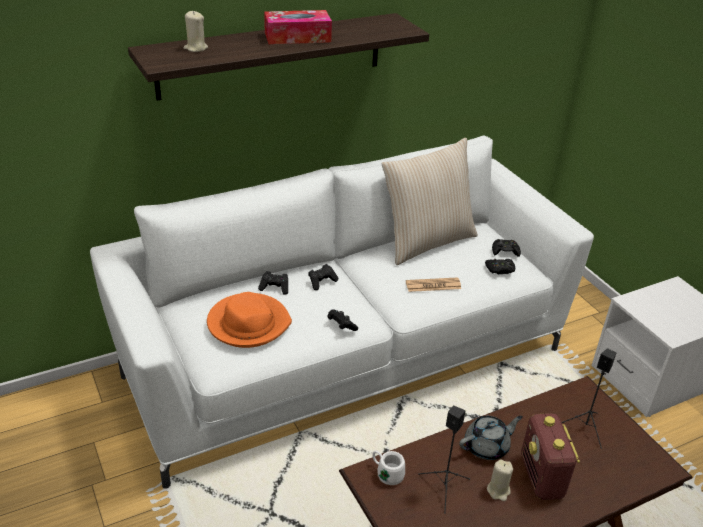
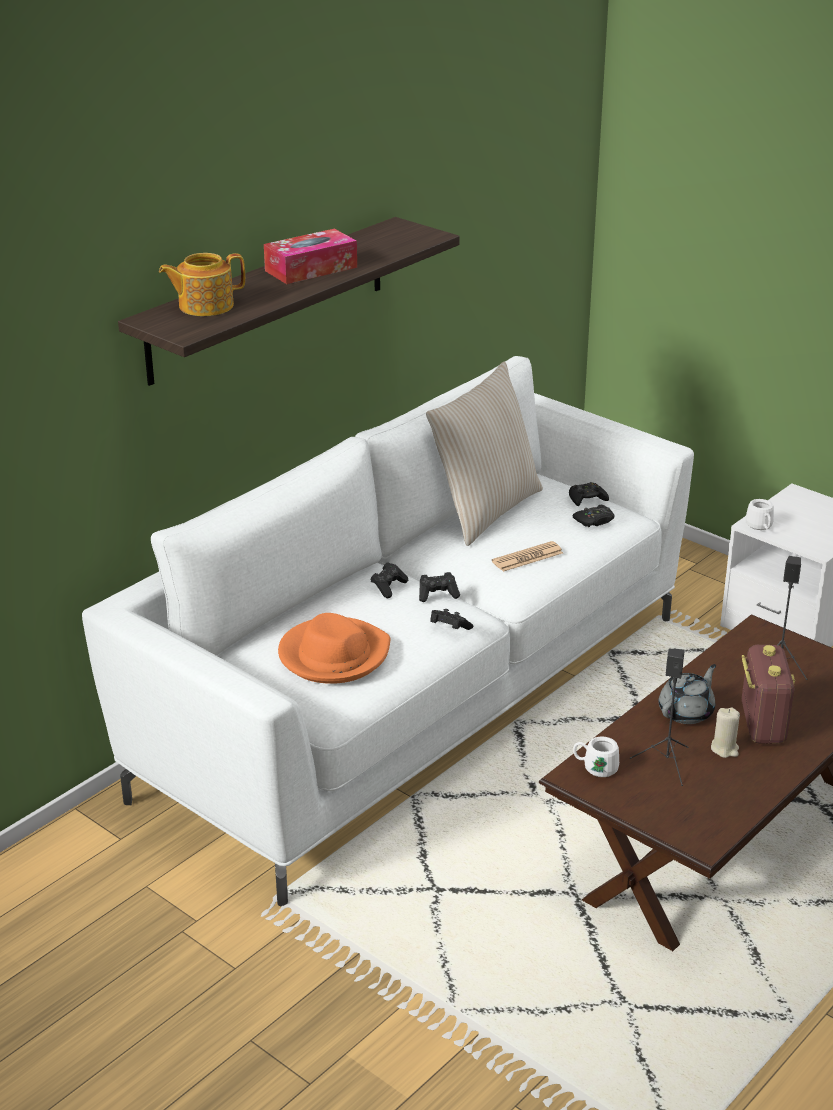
camera: 20 degrees left, 5 degrees down
beige candle [184,11,208,52] -> teapot [159,253,245,316]
black game controller [258,271,288,295] -> black game controller moved to [419,572,460,602]
radio [521,413,580,500] -> radio turned 150 degrees counterclockwise [742,645,795,744]
none -> white mug [746,499,774,530]

